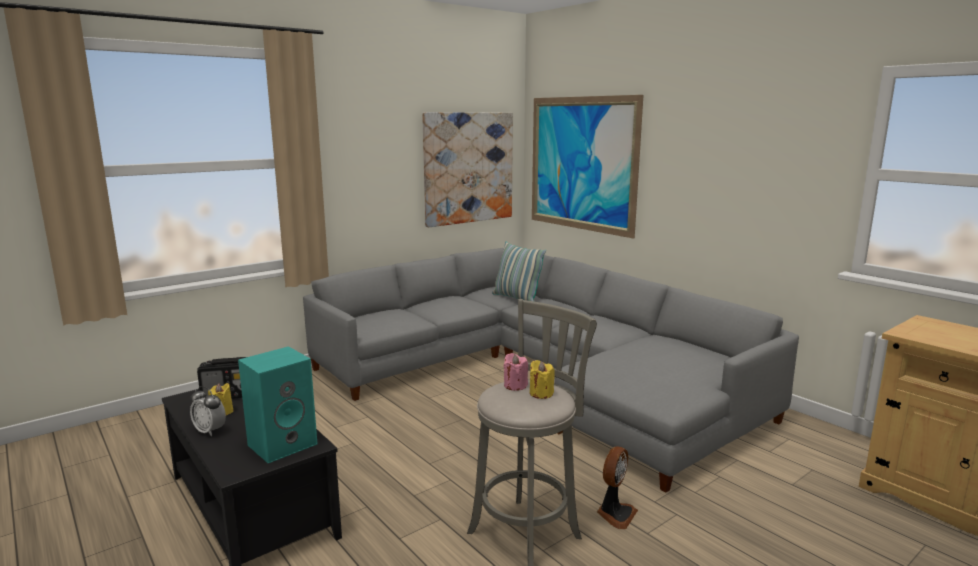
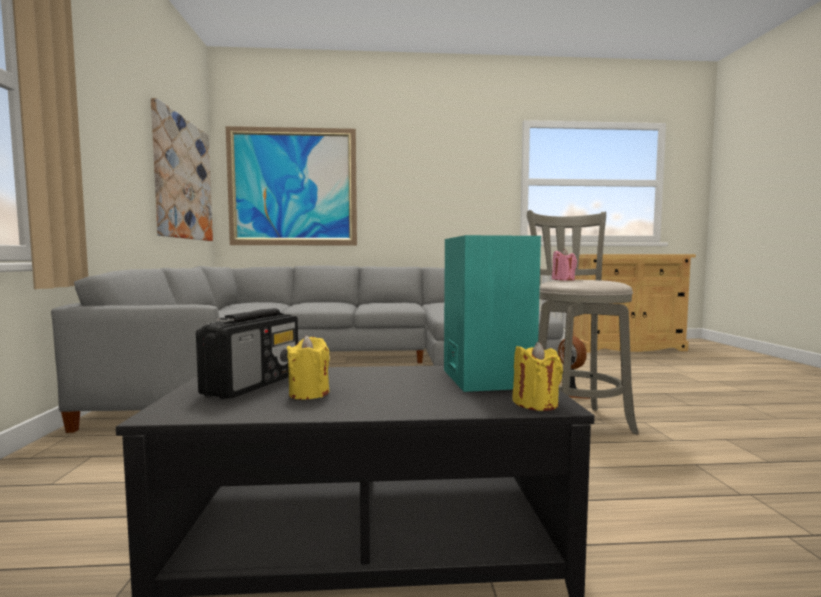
camera: 55 degrees left, 10 degrees down
alarm clock [190,386,226,436] -> none
pillow [492,242,546,301] -> none
yellow candle [530,360,555,399] -> yellow candle moved to [512,342,563,411]

